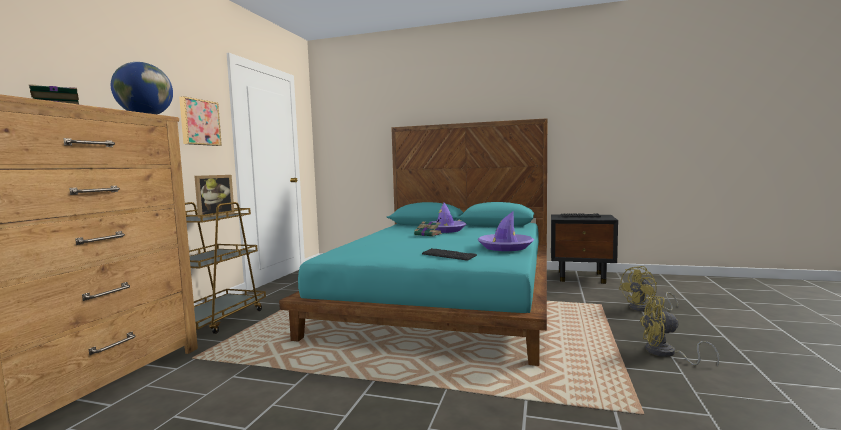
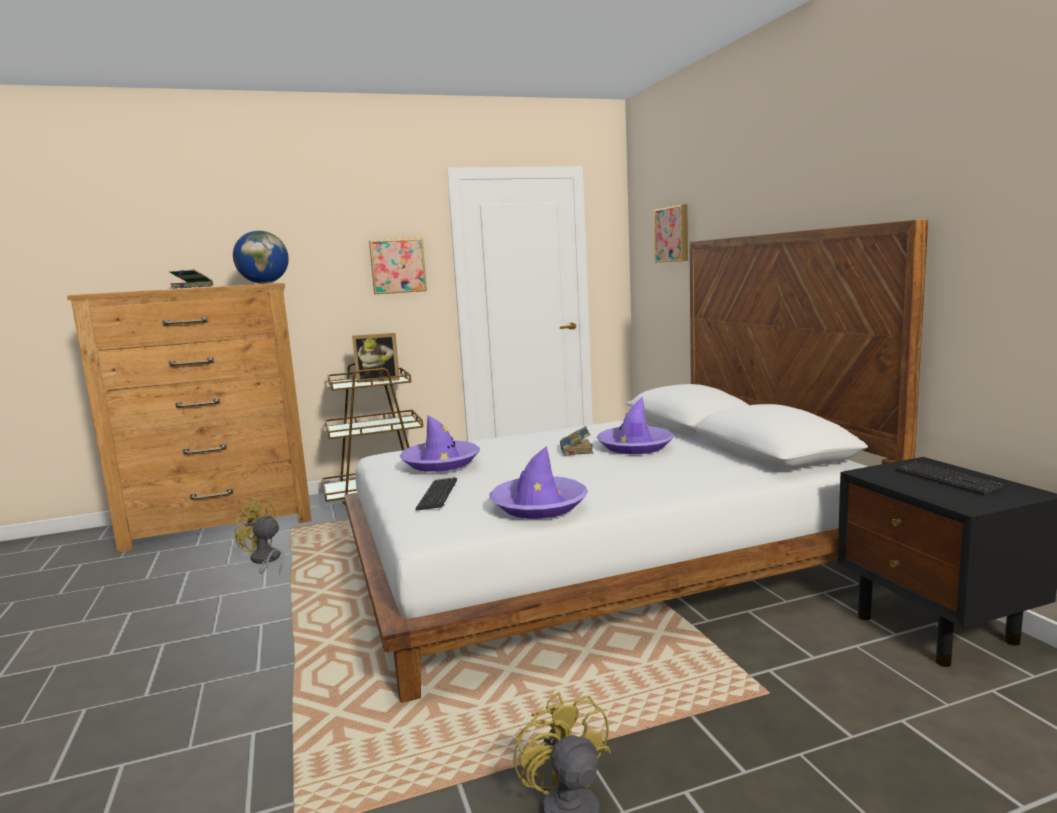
camera: 55 degrees right, 5 degrees up
turquoise bed [279,118,547,366] -> white bed [344,219,928,703]
yellow fan [618,266,679,312] -> yellow fan moved to [234,499,284,575]
none -> purple hat [399,415,480,472]
none -> picture [654,204,688,263]

